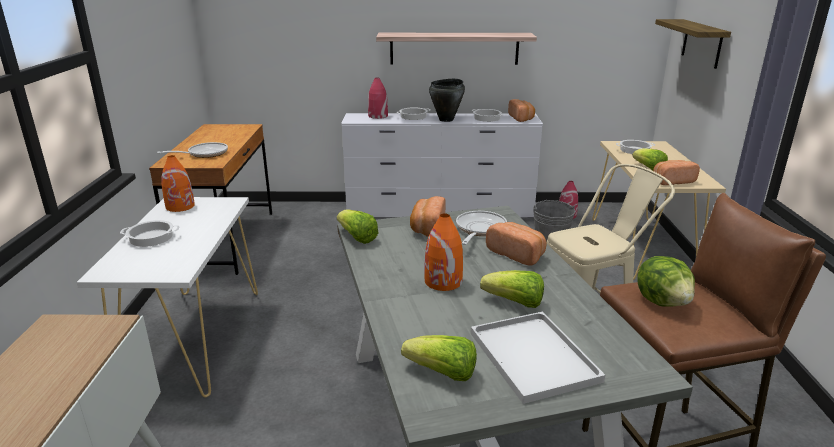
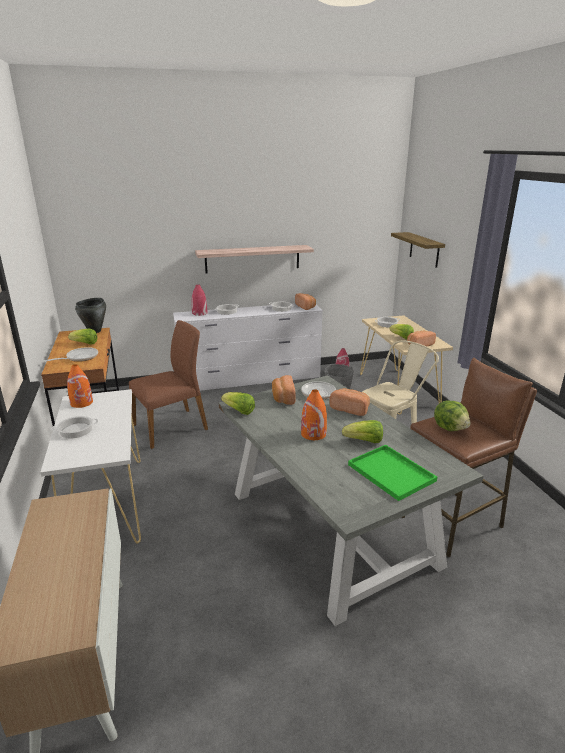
camera: 15 degrees left, 0 degrees up
lettuce [401,335,477,381] -> lettuce moved to [68,329,98,345]
black cooking pot [429,79,465,122] -> black cooking pot moved to [75,298,106,333]
white tray [471,311,605,404] -> green tray [348,445,437,501]
none -> brown chair [129,320,208,449]

